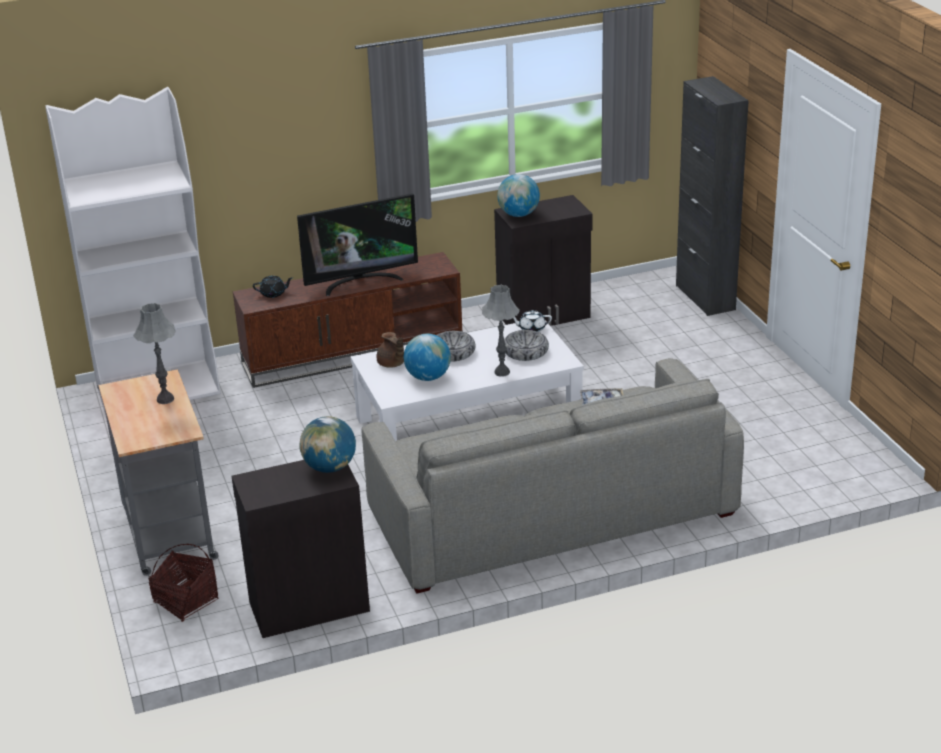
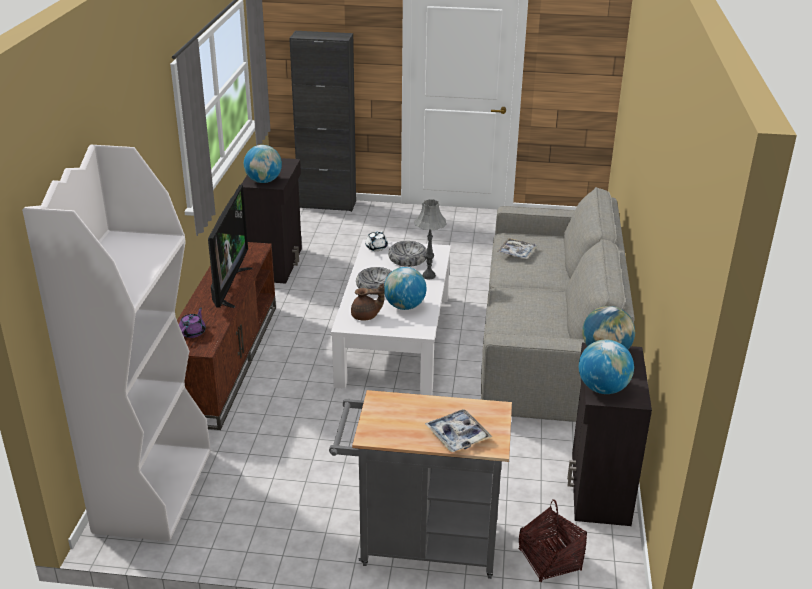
camera: 65 degrees left, 0 degrees up
grey table lamp [133,303,176,404] -> none
black teapot [253,275,293,298] -> purple teapot [179,308,206,338]
none -> tray [425,409,493,452]
none -> globe [579,339,634,394]

